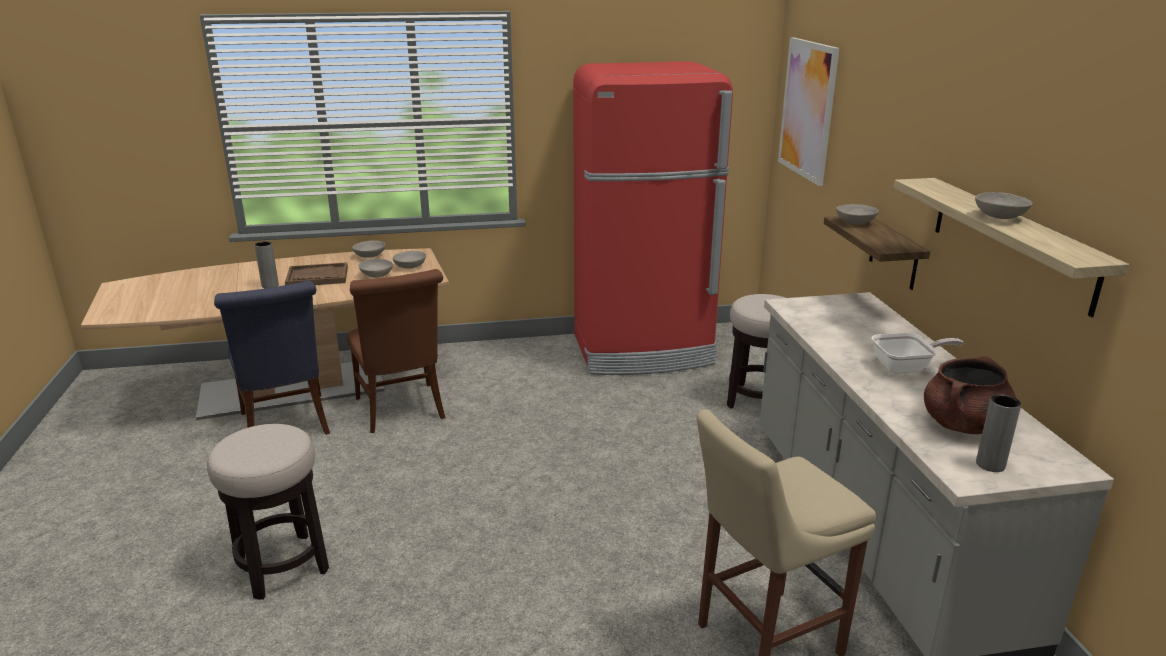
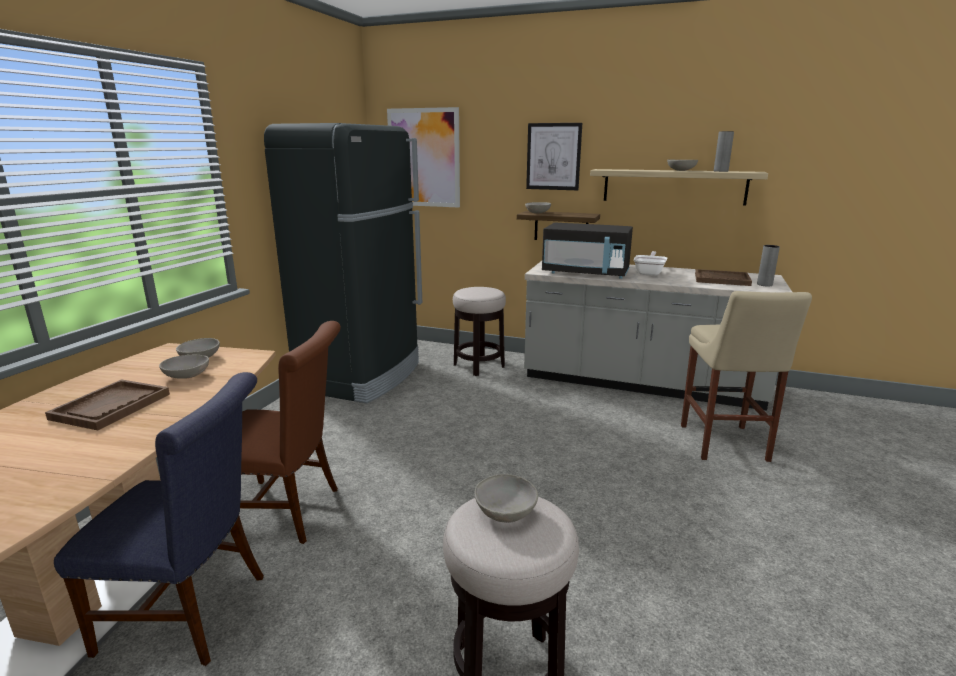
camera: 60 degrees left, 5 degrees down
grey vase [255,241,279,288] -> grey vase moved to [714,131,734,172]
grey bowl [352,240,385,258] -> grey bowl moved to [475,474,538,523]
red fridge [573,61,733,375] -> black fridge [264,123,422,404]
brown cooking pot [924,356,1017,434] -> brown tray [695,269,752,286]
none -> picture [526,123,582,190]
none -> black microwave [542,223,633,279]

